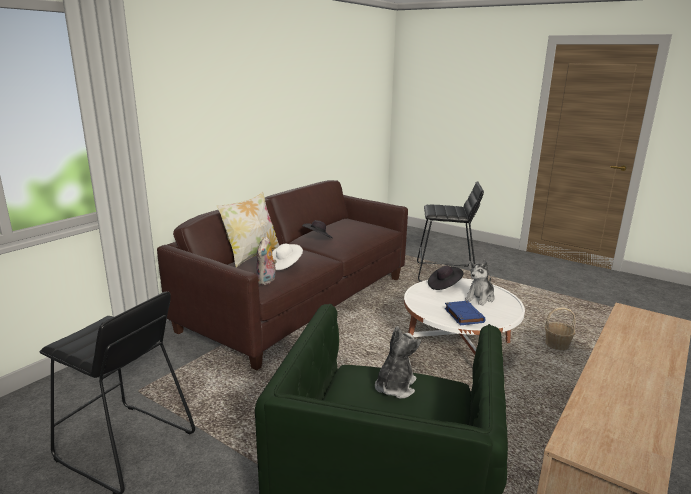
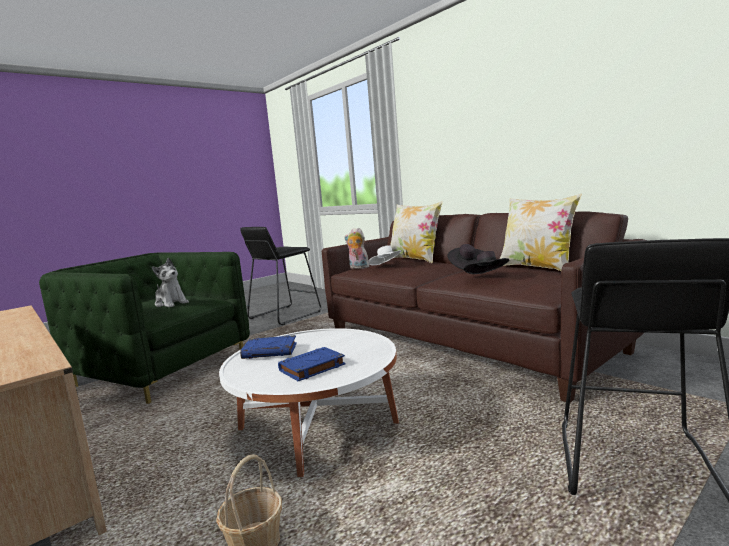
camera: 105 degrees right, 10 degrees down
black hat [428,266,464,290] -> black hat moved to [464,251,509,274]
plush toy [465,260,495,306] -> blue book [278,347,345,381]
none -> pillow [500,193,582,271]

